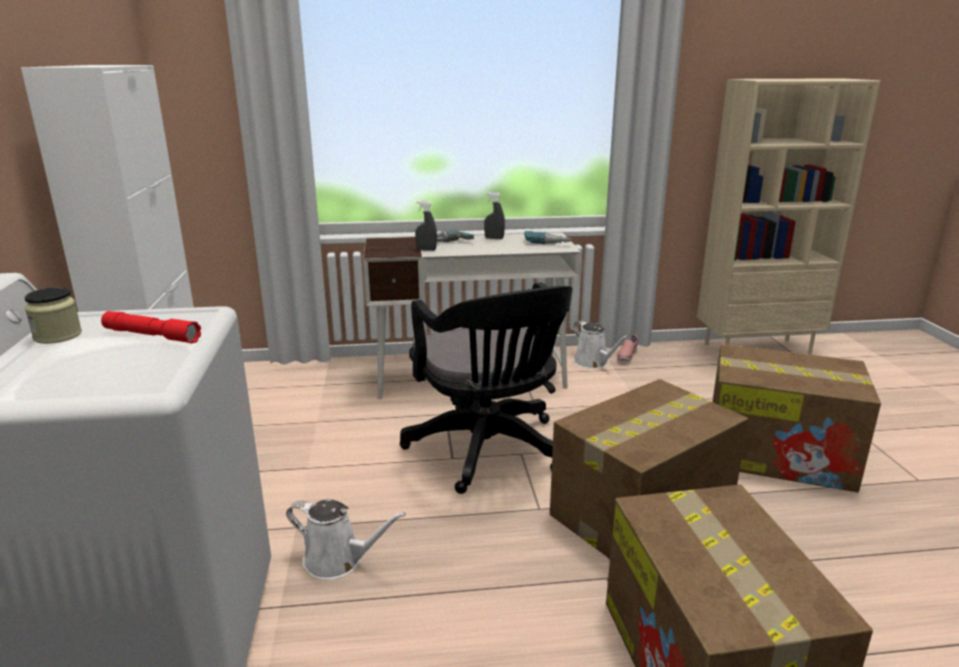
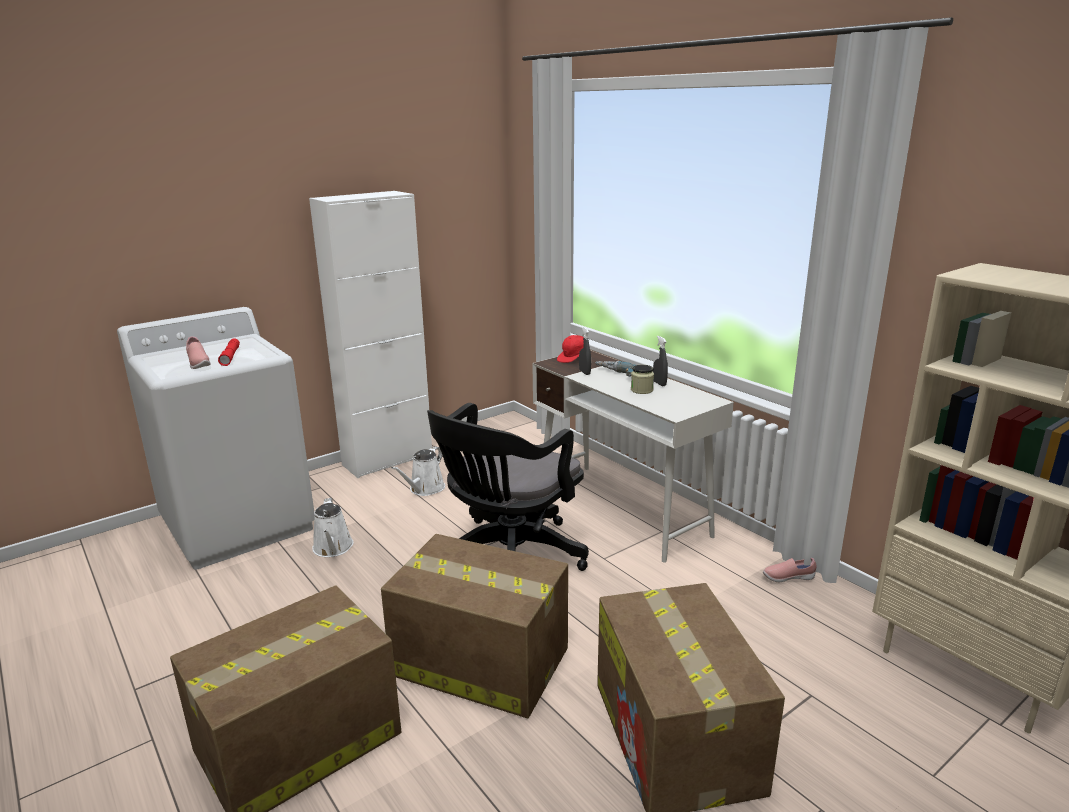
camera: 60 degrees right, 0 degrees up
jar [24,287,82,344] -> jar moved to [631,365,654,394]
power drill [524,231,572,244] -> none
white watering can [573,320,629,369] -> white watering can moved to [391,446,445,496]
none -> pink shoe [186,336,211,369]
none -> red cap [557,335,584,363]

